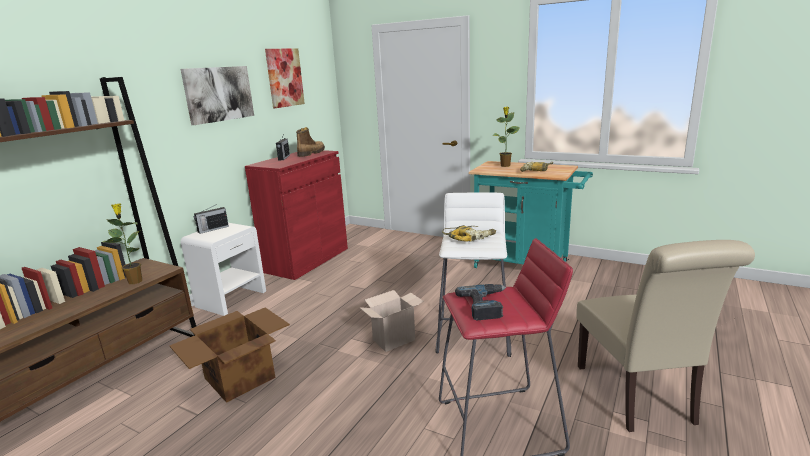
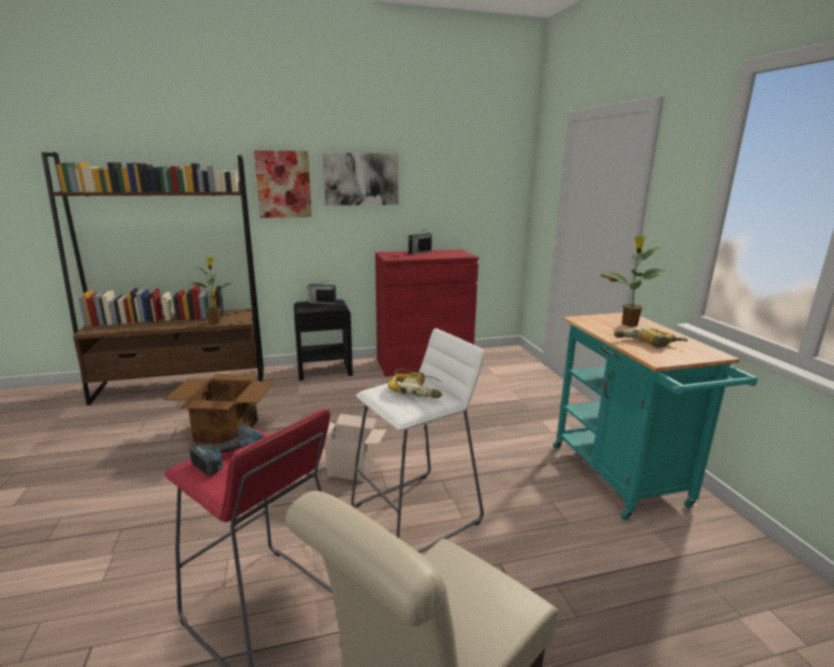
camera: 45 degrees right, 0 degrees up
white nightstand [181,223,266,316] -> black nightstand [293,299,353,381]
picture [265,49,305,108] -> picture moved to [254,150,312,218]
boot [296,127,325,157] -> none

